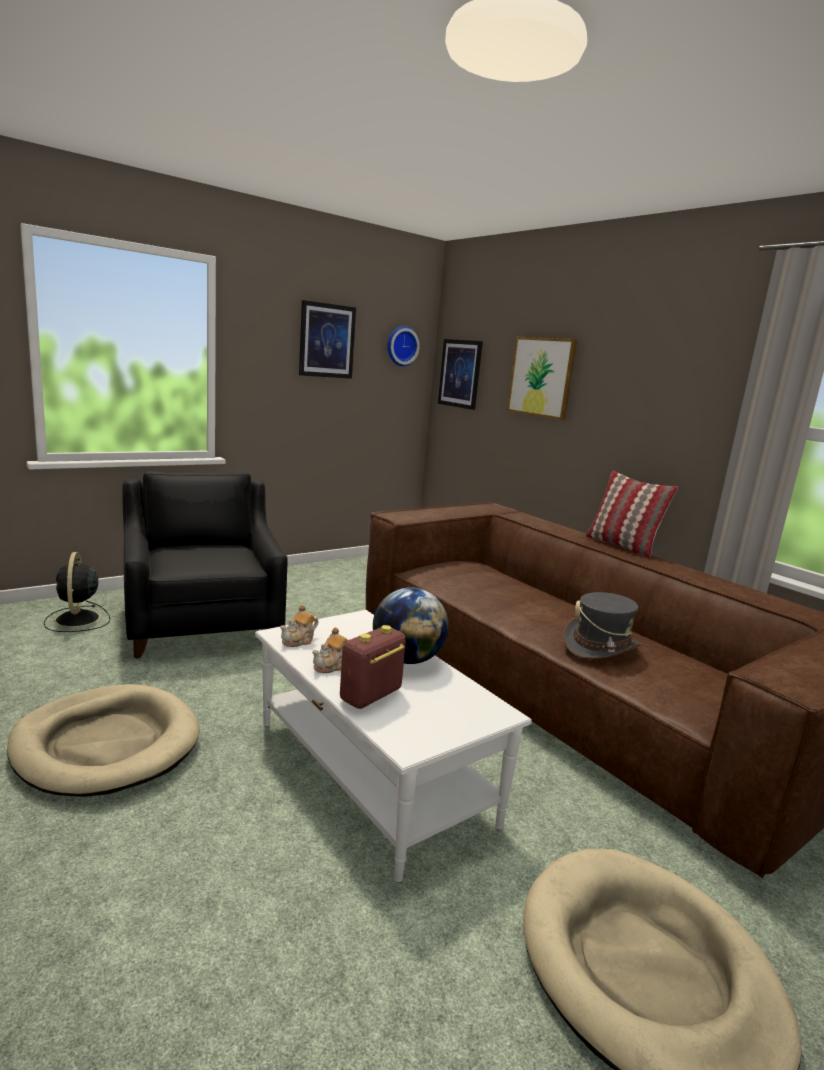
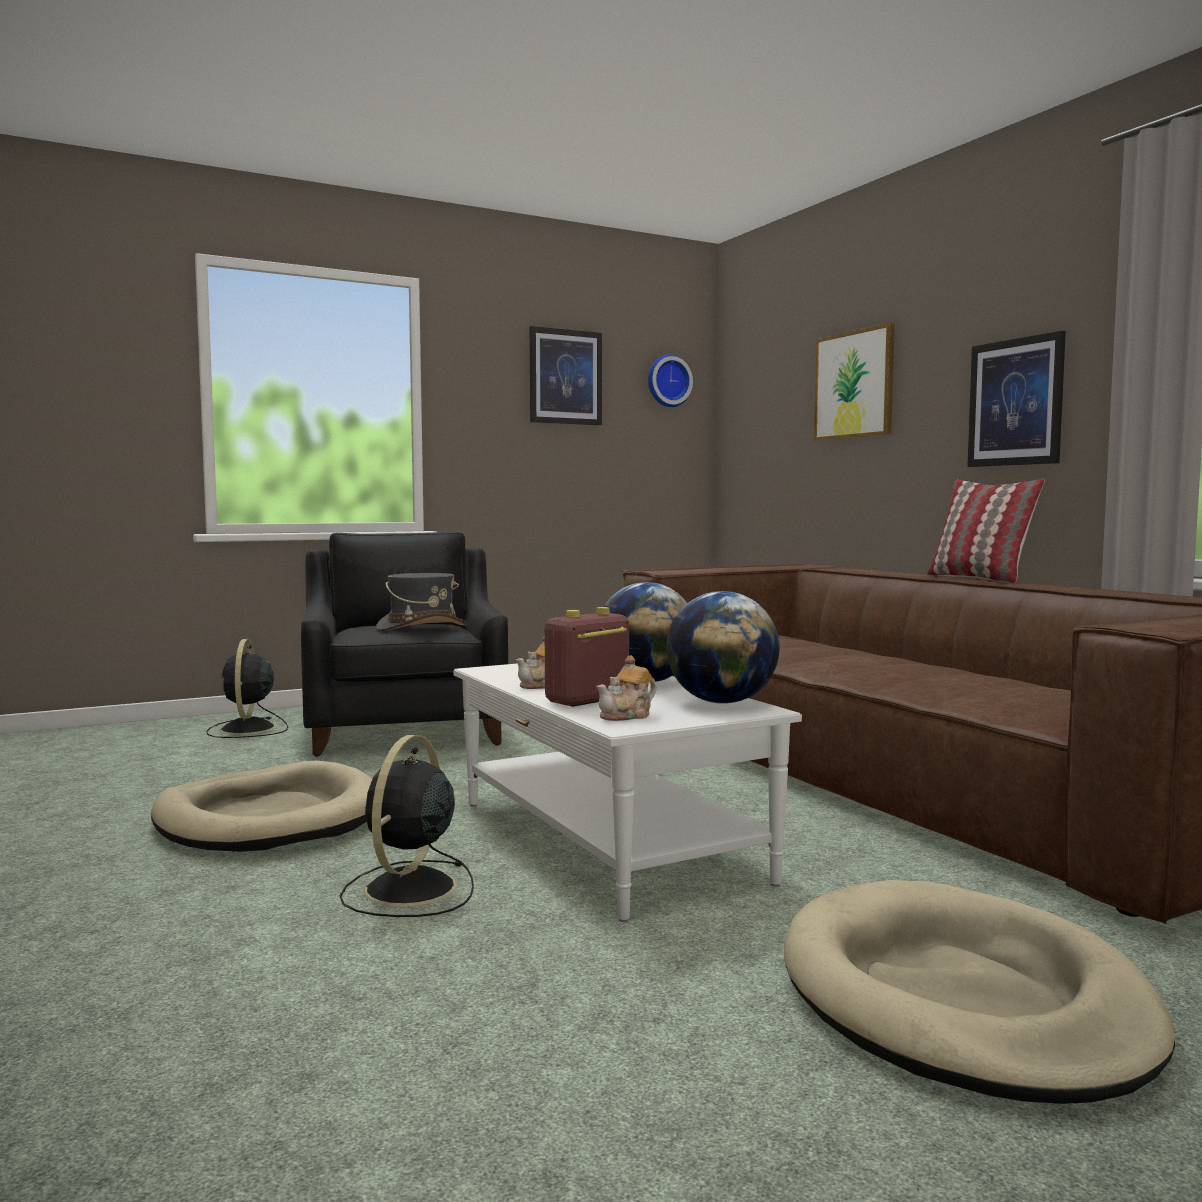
camera: 10 degrees right, 10 degrees down
teapot [280,605,318,647] -> teapot moved to [596,655,657,721]
picture [438,339,483,410] -> picture moved to [967,331,1066,467]
grey hat [563,592,642,659] -> grey hat moved to [376,573,467,631]
none -> black fan [340,735,474,917]
none -> globe [666,591,780,704]

